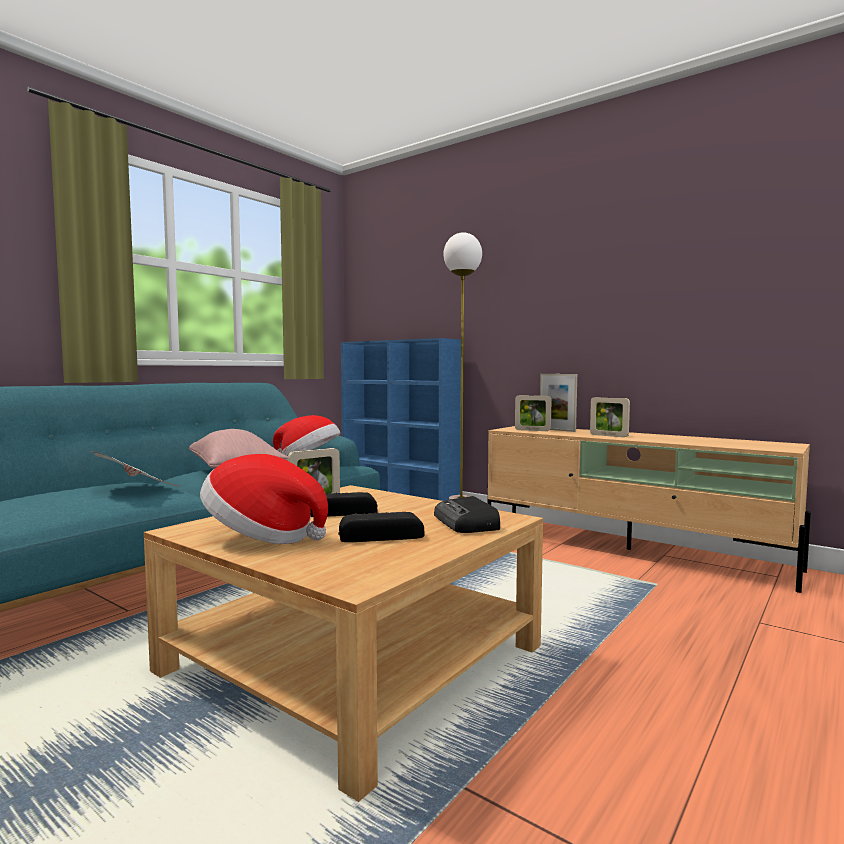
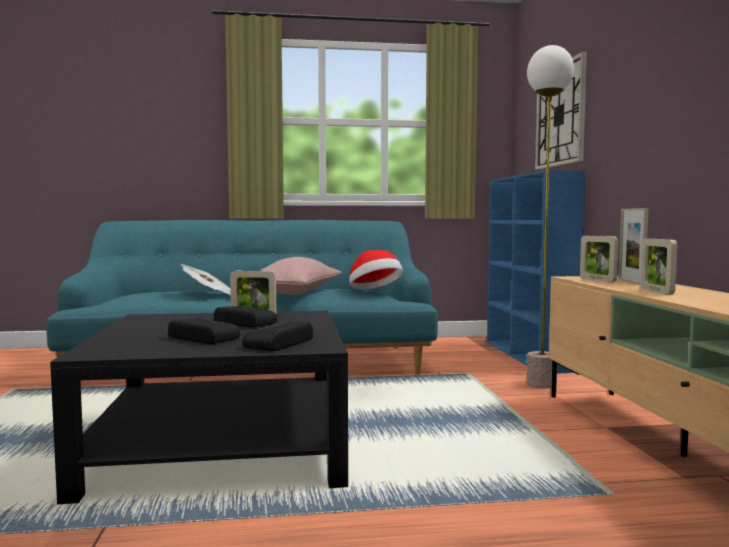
camera: 45 degrees right, 0 degrees up
beige coffee table [144,485,543,802] -> black coffee table [50,311,348,504]
hat [200,454,328,544] -> none
none -> wall clock [535,52,587,169]

